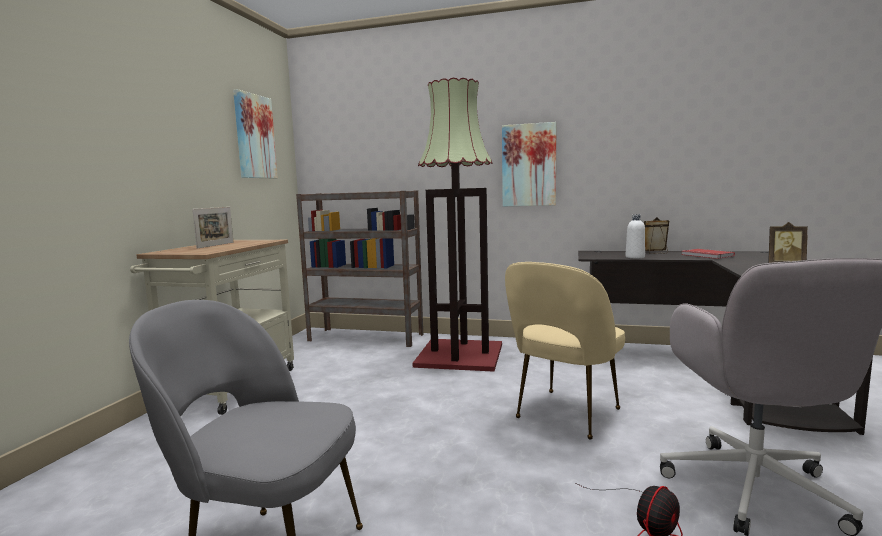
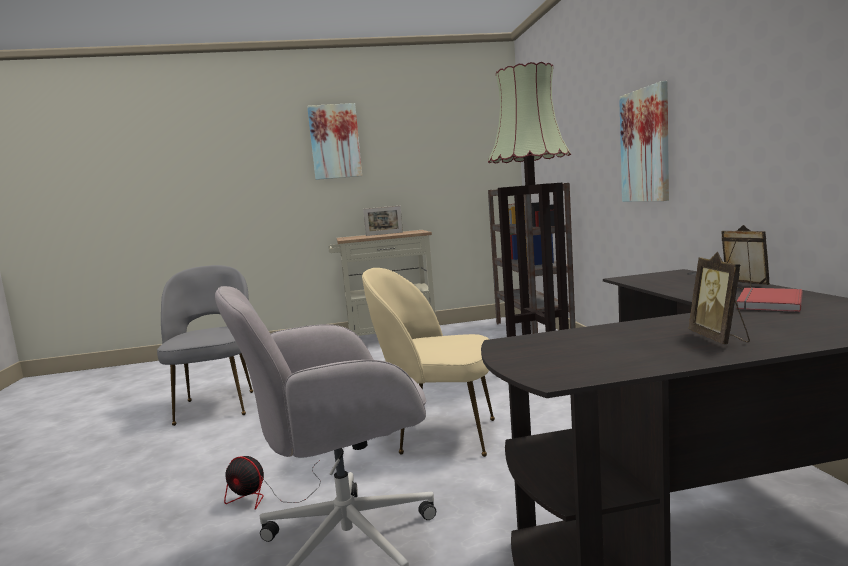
camera: 65 degrees right, 0 degrees up
picture [233,89,278,178] -> picture moved to [307,103,362,180]
white bottle [625,215,645,258] -> none

